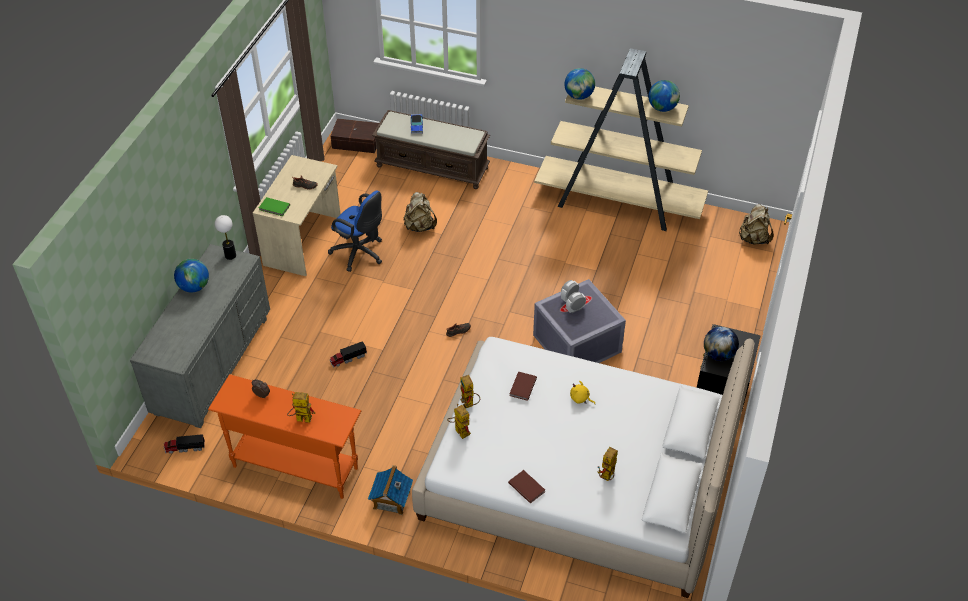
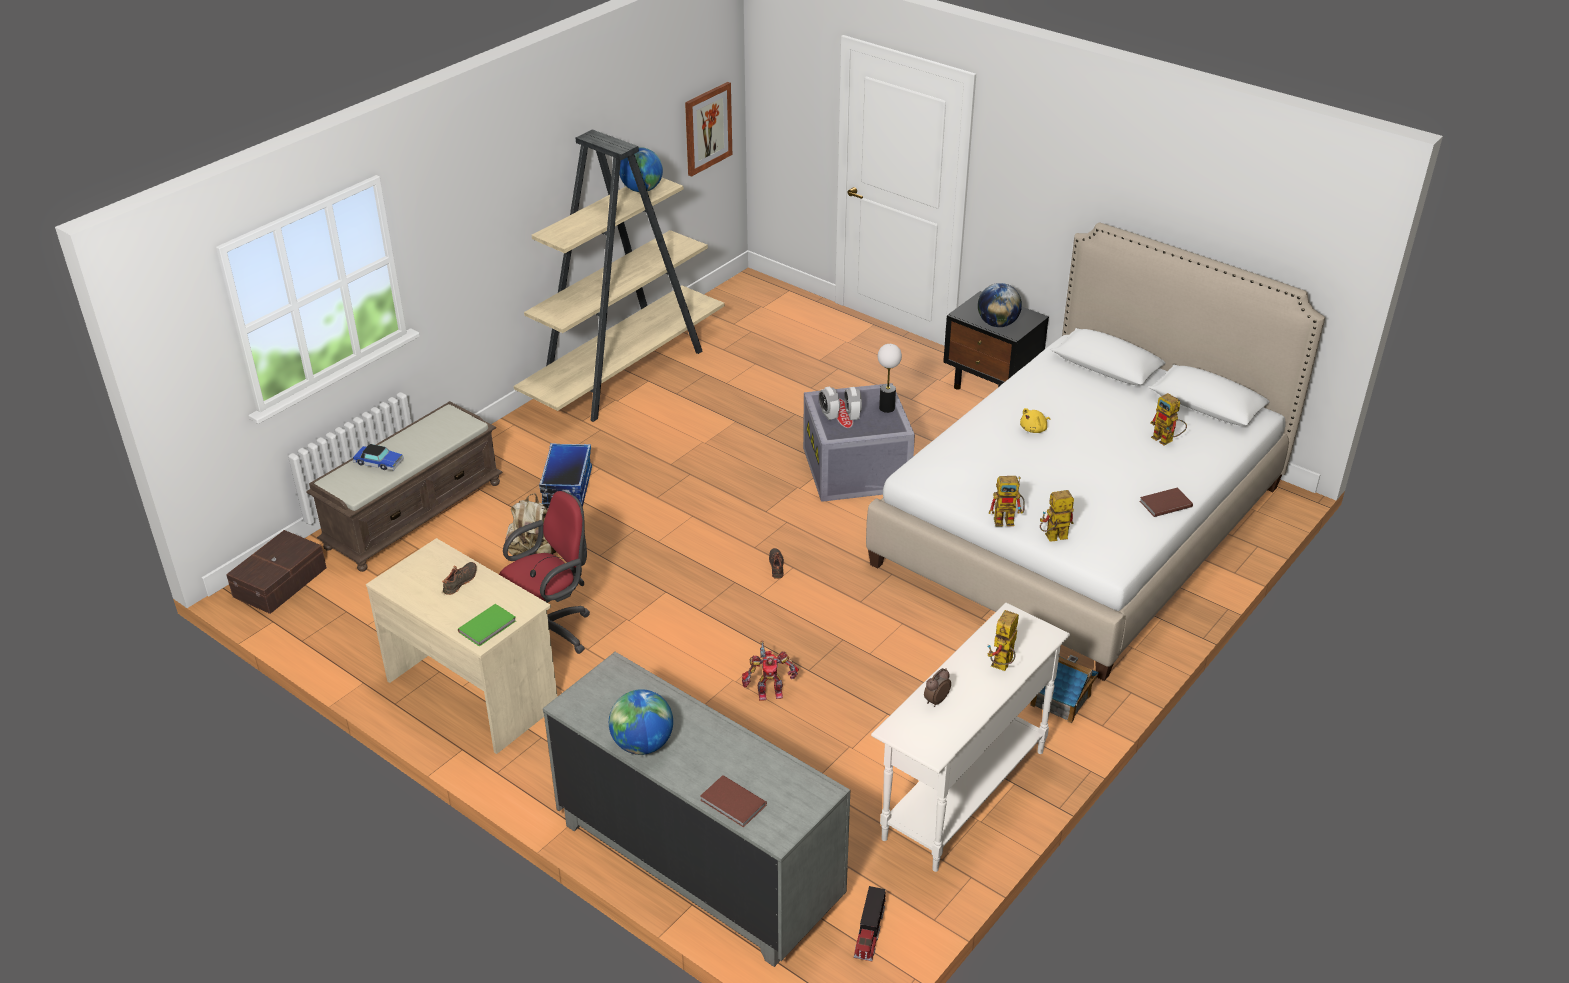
camera: 70 degrees left, 10 degrees down
orange console table [208,374,361,499] -> white console table [871,603,1070,872]
table lamp [215,215,236,260] -> table lamp moved to [878,344,902,413]
blue office chair [328,190,382,272] -> red office chair [499,491,590,654]
toy truck [330,341,367,368] -> toy robot [742,641,799,701]
brown book [509,371,537,401] -> brown book moved to [700,775,767,828]
globe [564,68,595,100] -> none
beige backpack [738,204,774,244] -> none
none -> storage box [539,443,592,508]
none -> picture [685,82,732,177]

